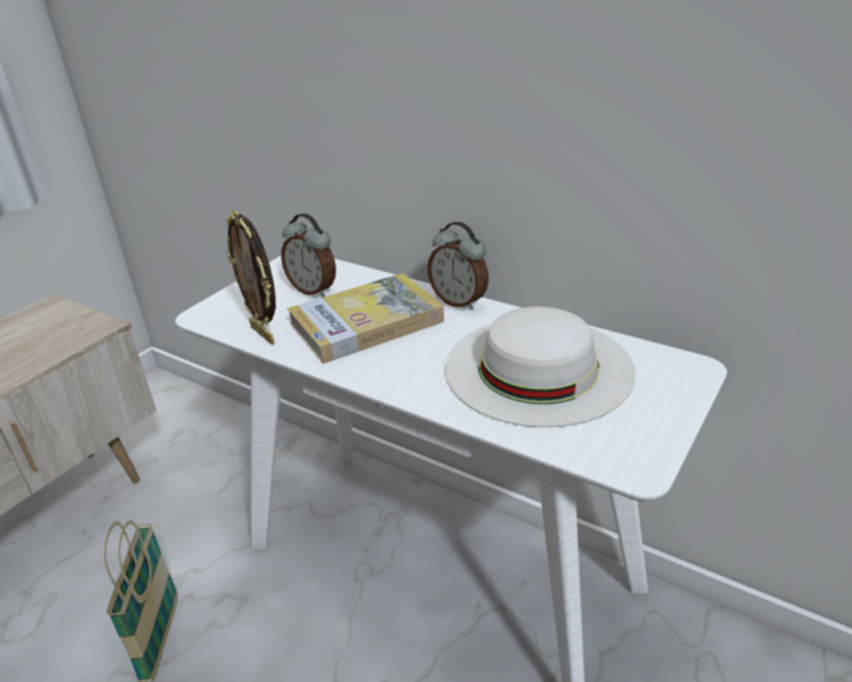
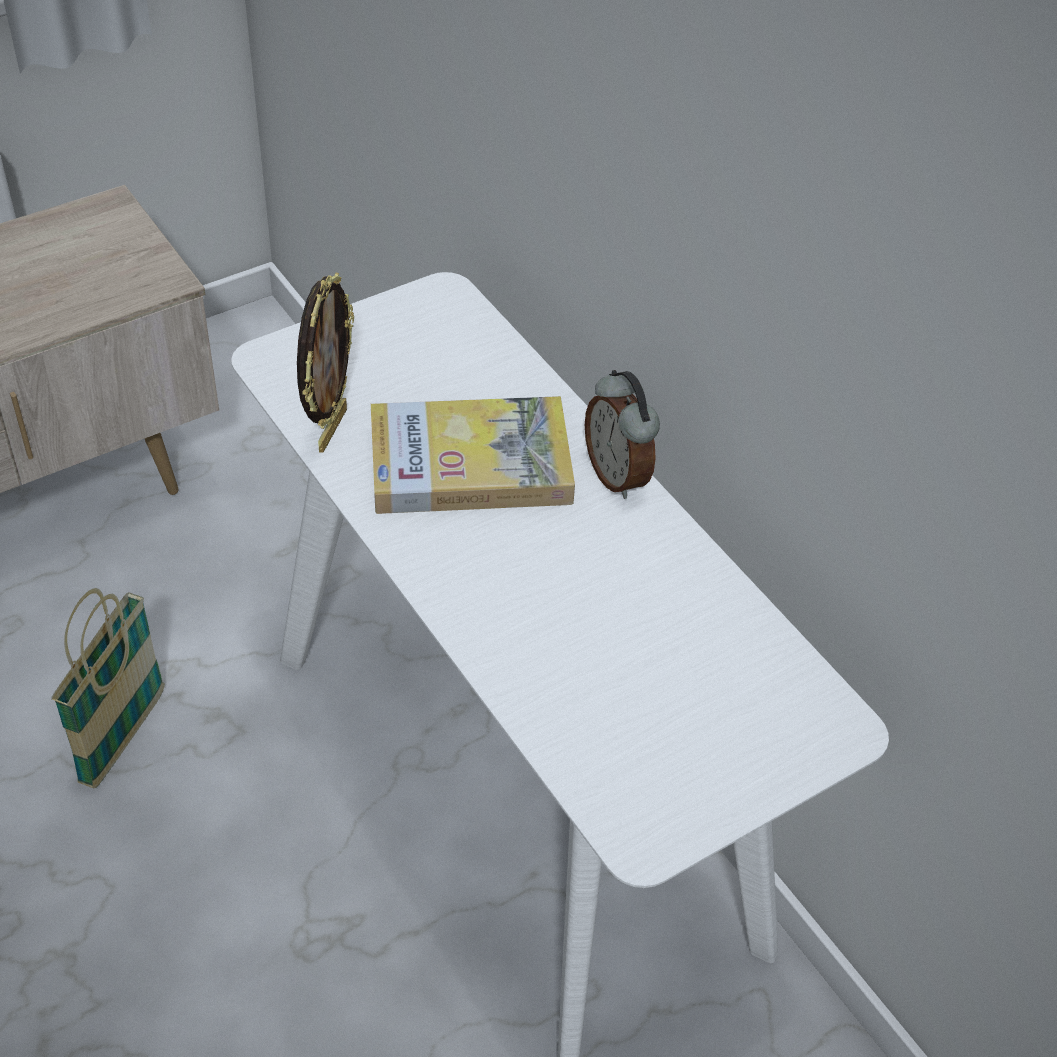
camera: 20 degrees right, 15 degrees up
picture frame [226,210,276,345] -> picture frame turned 150 degrees counterclockwise [297,272,354,453]
alarm clock [281,213,336,297] -> none
white hat [445,307,636,427] -> none

